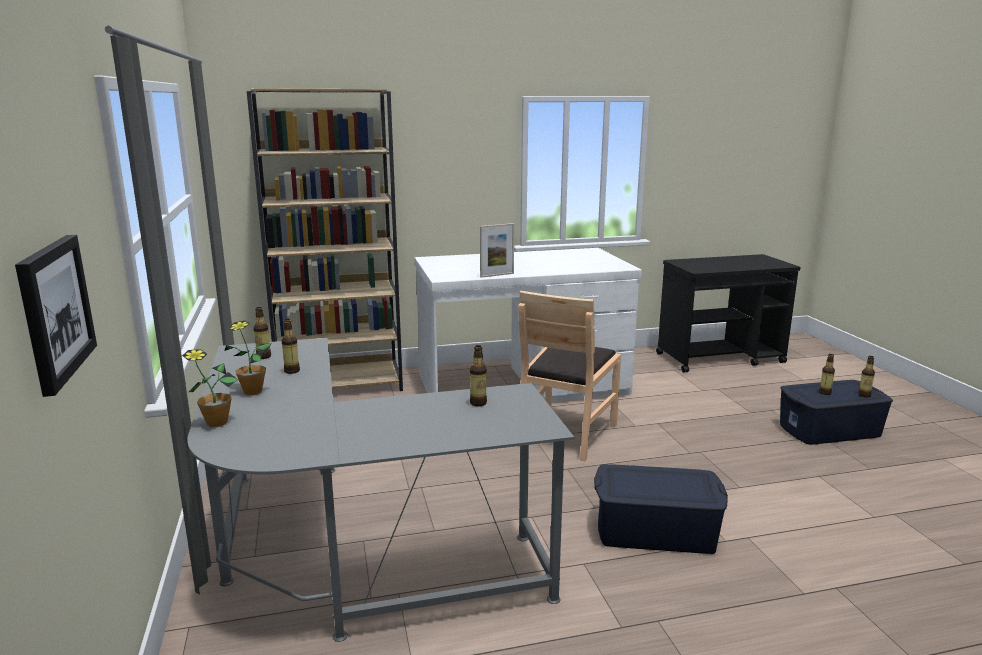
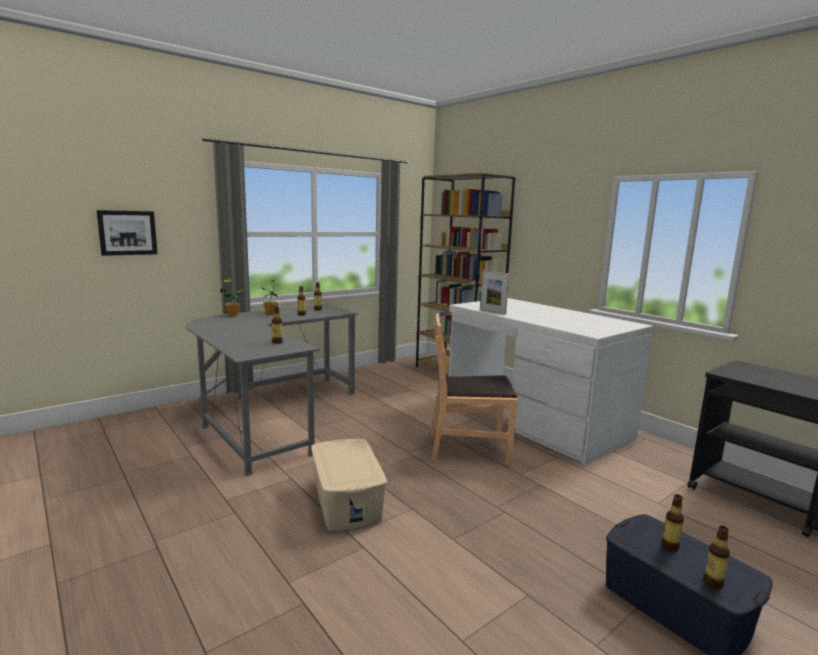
camera: 65 degrees right, 5 degrees down
blue storage box [594,464,728,554] -> beige storage box [311,439,387,531]

